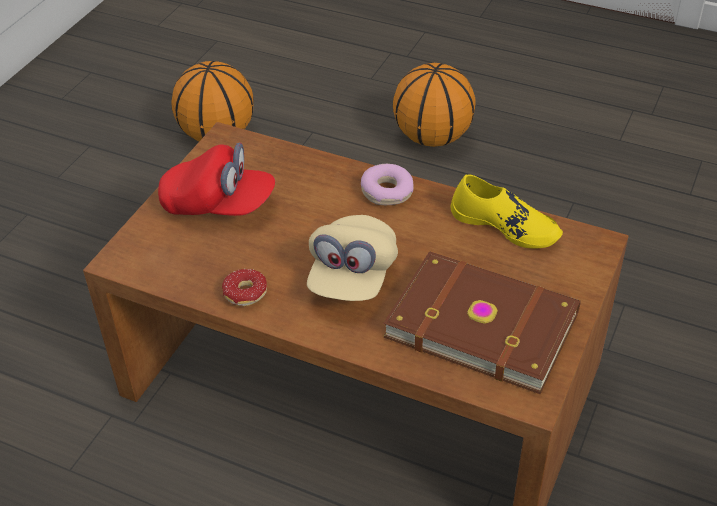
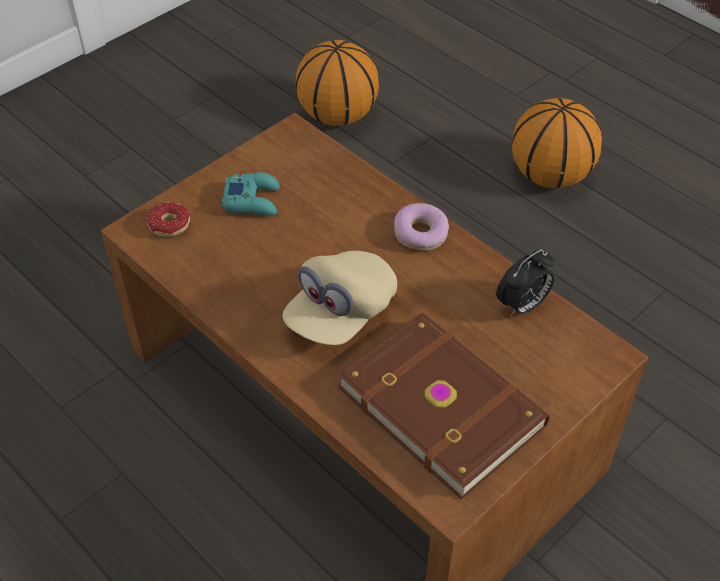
camera: 20 degrees right, 5 degrees up
red cap [158,142,275,216] -> turquoise game controller [222,172,280,216]
donut [222,269,267,306] -> donut moved to [146,202,190,237]
yellow shoe [450,174,563,248] -> alarm clock [496,250,554,317]

